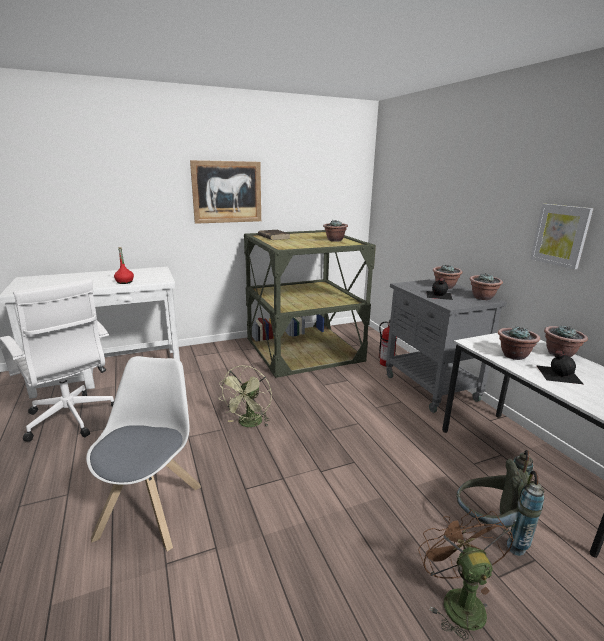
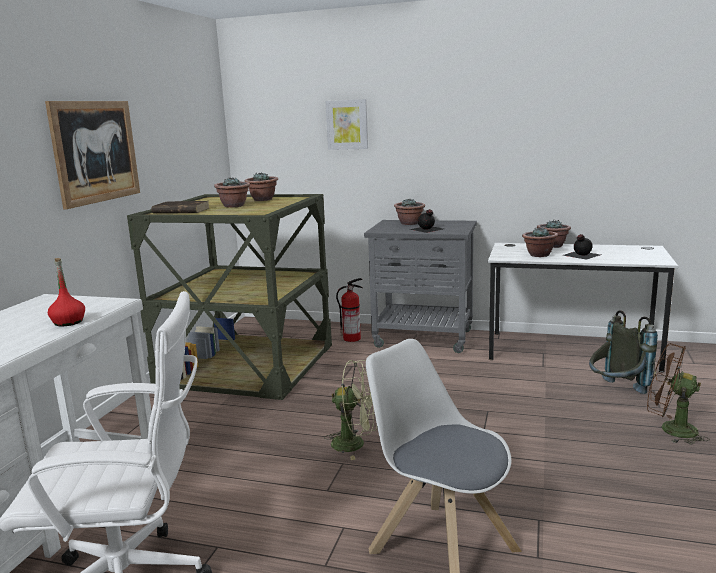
camera: 50 degrees left, 5 degrees down
green fan [219,366,272,427] -> green fan turned 45 degrees counterclockwise [324,360,377,460]
potted plant [470,274,503,300] -> potted plant moved to [214,177,250,207]
picture [530,204,593,269] -> picture moved to [326,99,368,150]

